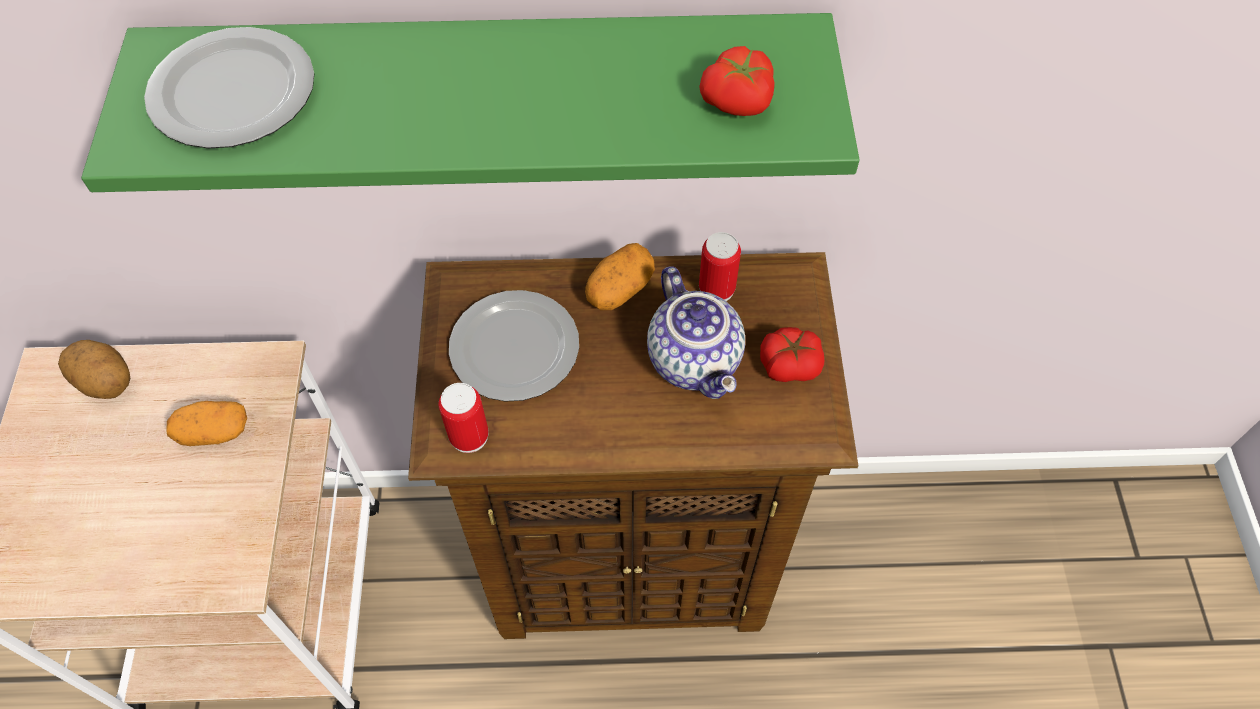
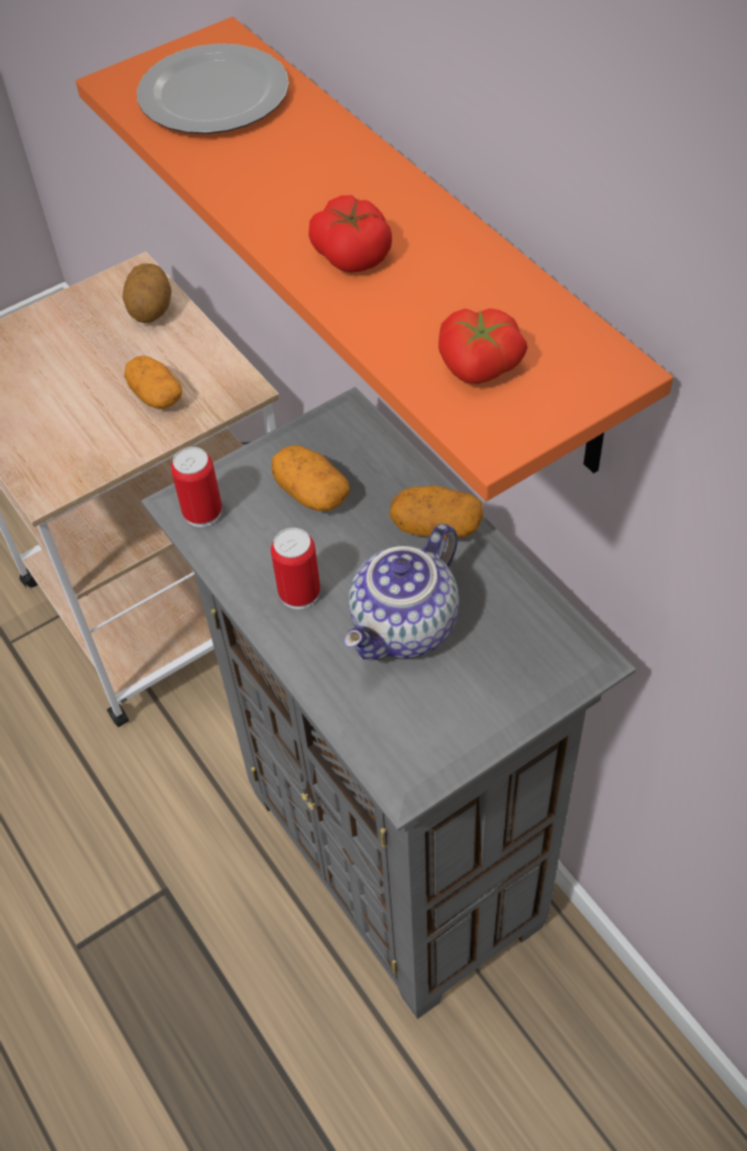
camera: 60 degrees right, 5 degrees down
green shelf [81,13,860,192] -> orange shelf [76,17,673,501]
brown cabinet [408,252,858,639] -> grey cabinet [141,387,636,1019]
plate [449,290,579,402] -> potato [271,445,350,511]
can [699,232,741,301] -> can moved to [271,528,320,610]
tomato [760,327,824,382] -> tomato moved to [309,195,392,273]

